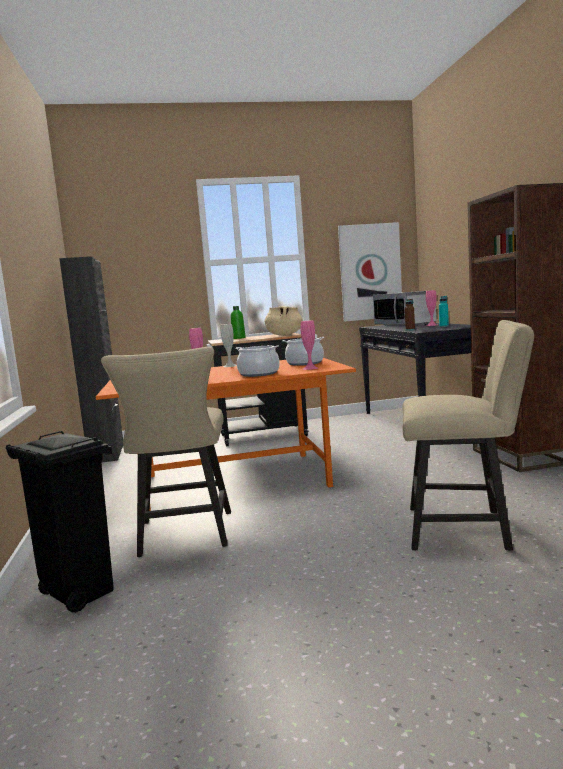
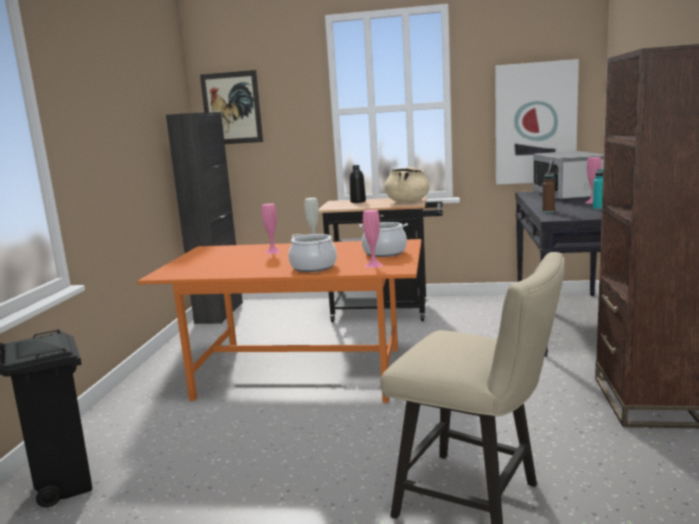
camera: 20 degrees right, 5 degrees up
beige chair [101,347,231,557] -> none
green bottle [231,306,246,339] -> black bottle [350,165,366,203]
none -> picture [200,70,263,144]

